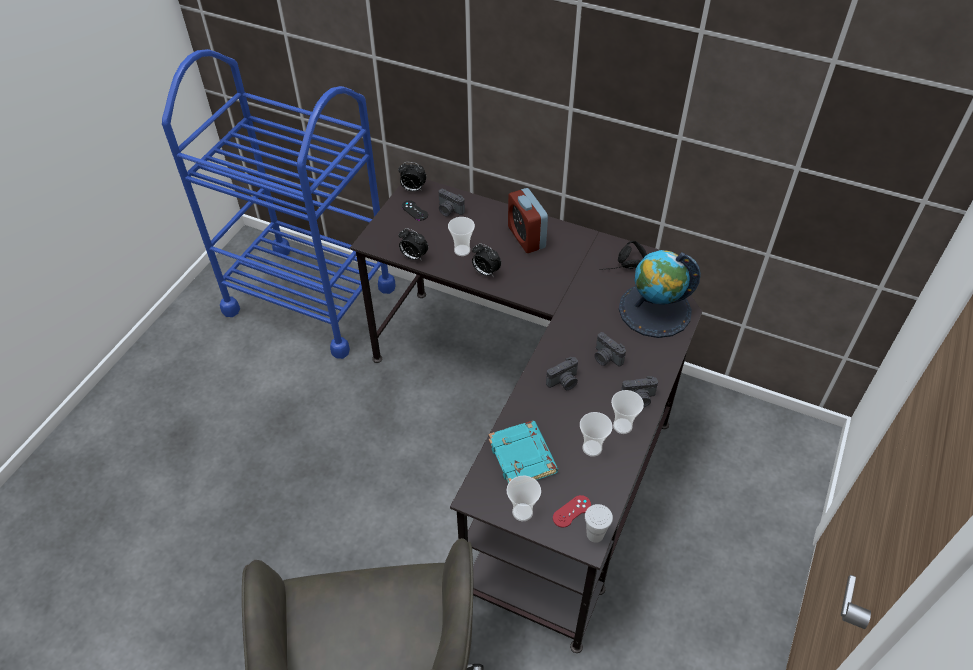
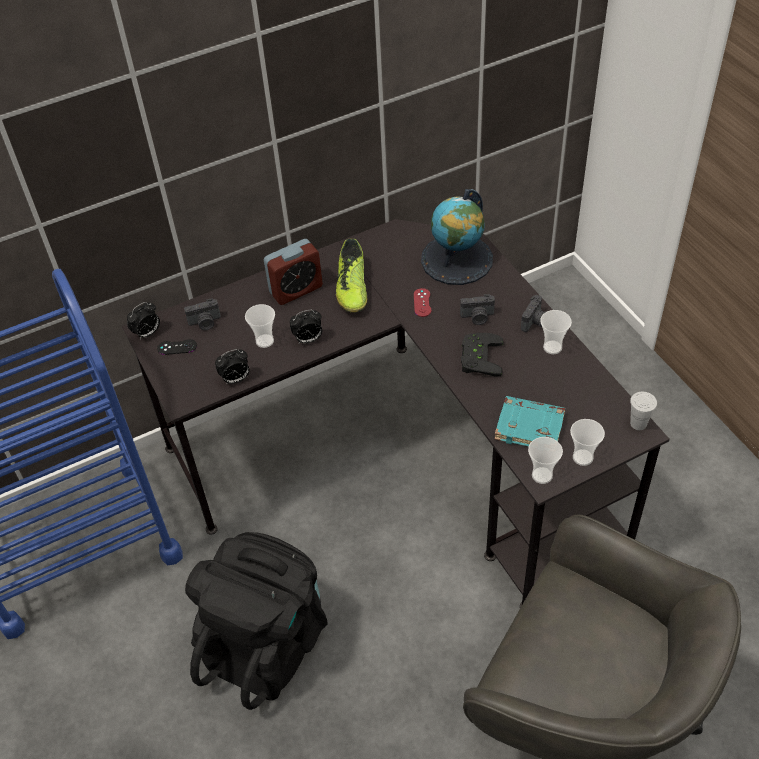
camera: 50 degrees left, 0 degrees up
alarm clock [508,188,548,253] -> alarm clock turned 45 degrees counterclockwise [264,239,323,305]
camera [546,357,578,390] -> black game controller [461,333,504,377]
red game controller [553,495,591,527] -> red game controller moved to [414,288,432,317]
cup [580,412,612,457] -> cup moved to [528,437,563,484]
black headphones [600,240,647,270] -> none
none -> black backpack [185,532,328,710]
none -> shoe [336,239,367,312]

